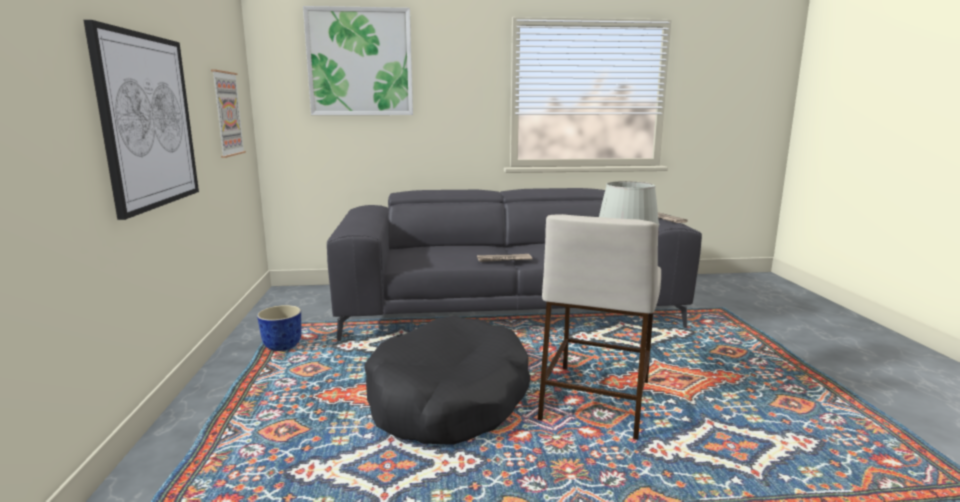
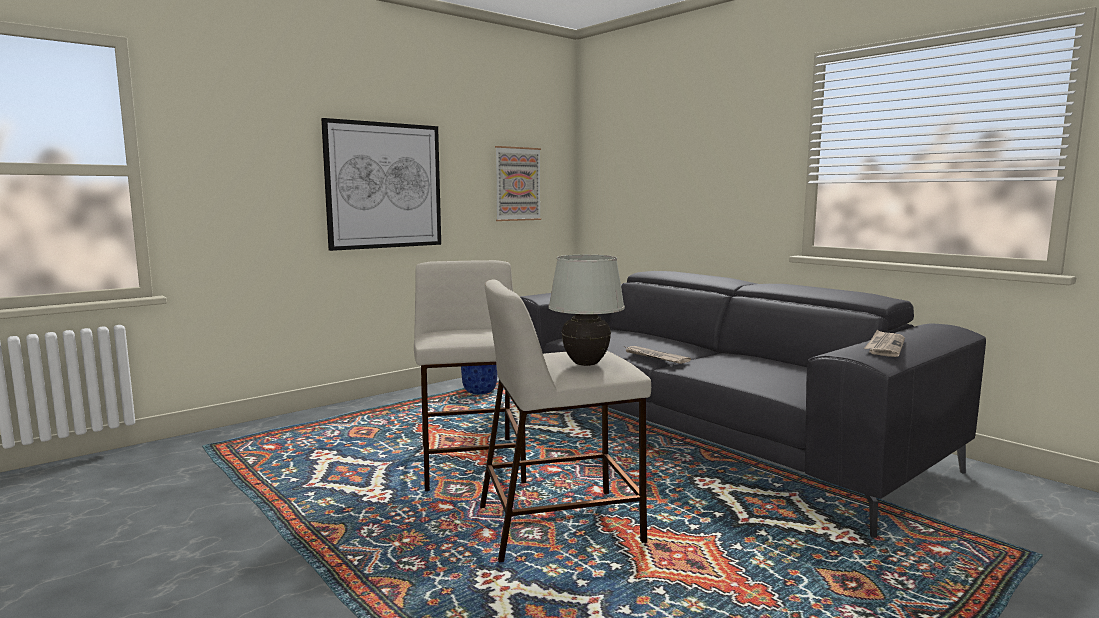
camera: 55 degrees right, 5 degrees down
picture [303,6,413,115] -> none
black dog bed [364,316,531,445] -> beige stool [414,260,526,491]

